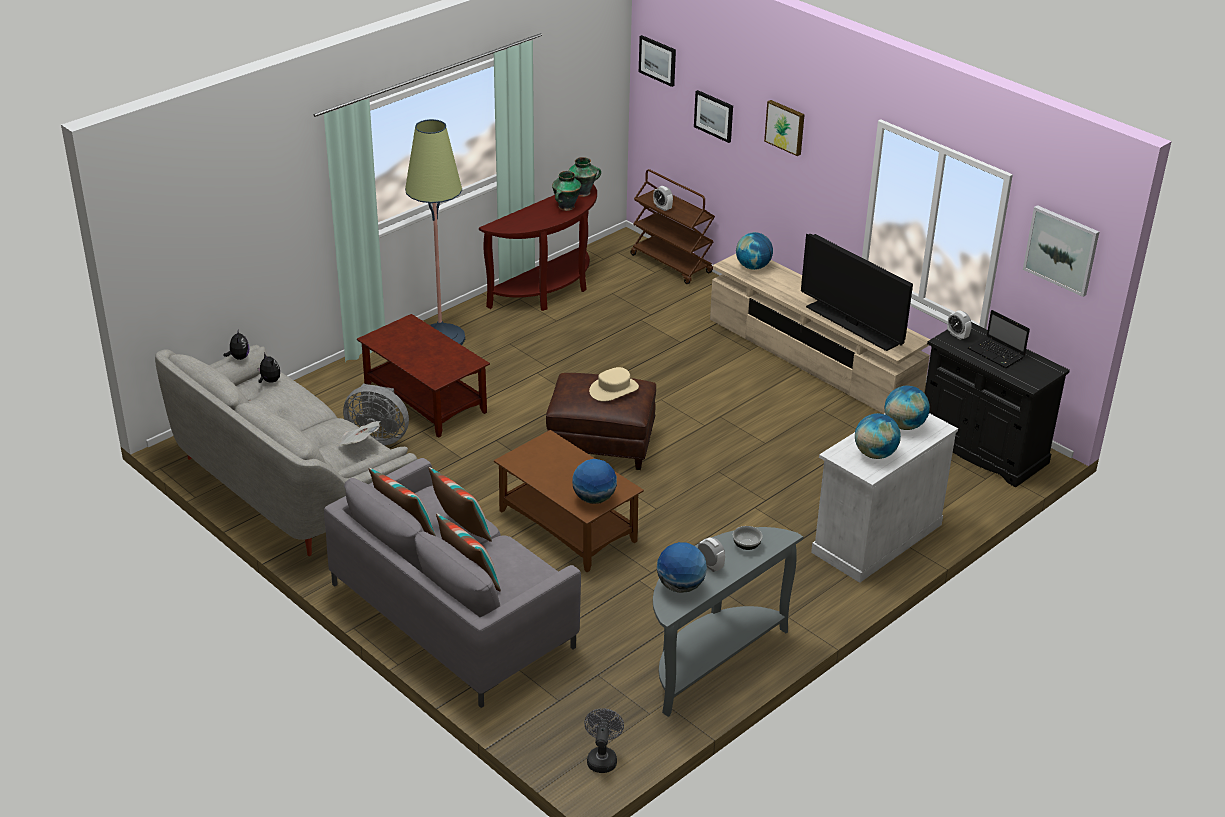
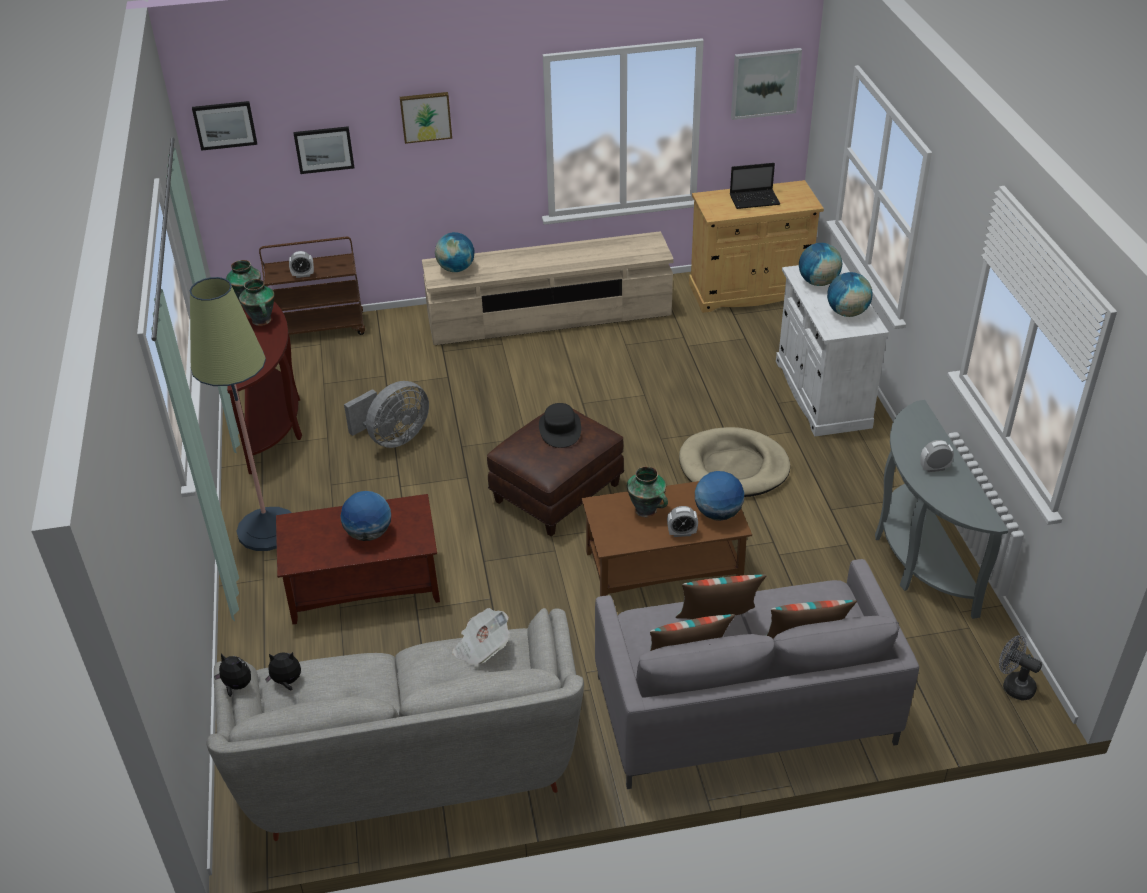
camera: 55 degrees left, 5 degrees up
grey fan [343,384,409,445] -> grey fan moved to [344,381,429,448]
beige hat [589,367,639,401] -> black hat [539,403,581,448]
globe [657,542,707,593] -> globe moved to [341,491,391,541]
bowl [733,526,763,550] -> none
television [801,233,913,351] -> none
black cabinet [925,322,1070,487] -> beige cabinet [689,180,824,313]
alarm clock [947,310,972,340] -> alarm clock moved to [667,506,698,537]
none -> vase [627,466,668,517]
none -> beige dog bed [679,427,790,497]

